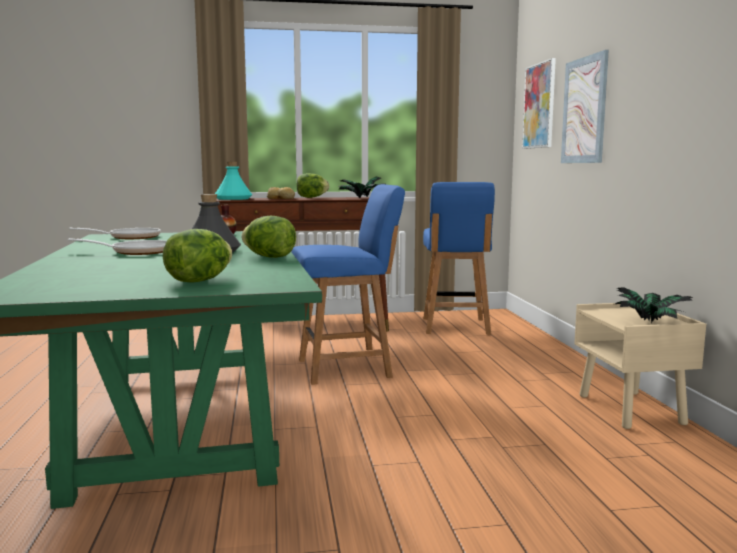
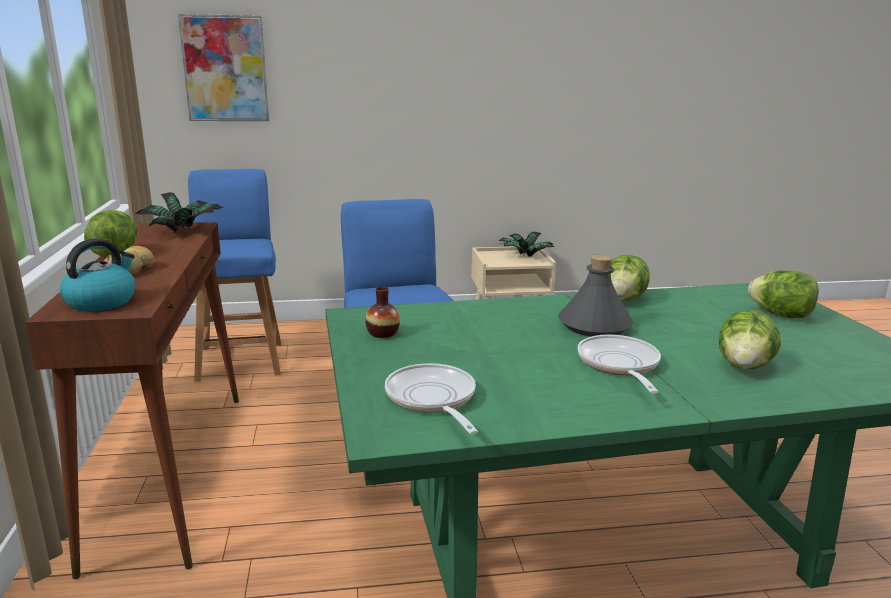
camera: 90 degrees left, 10 degrees up
turquoise bottle [215,162,252,200] -> kettle [59,239,135,311]
blue chair [423,182,495,335] -> blue chair turned 105 degrees counterclockwise [188,169,281,382]
picture [561,50,609,163] -> none
none -> lettuce [719,310,781,369]

